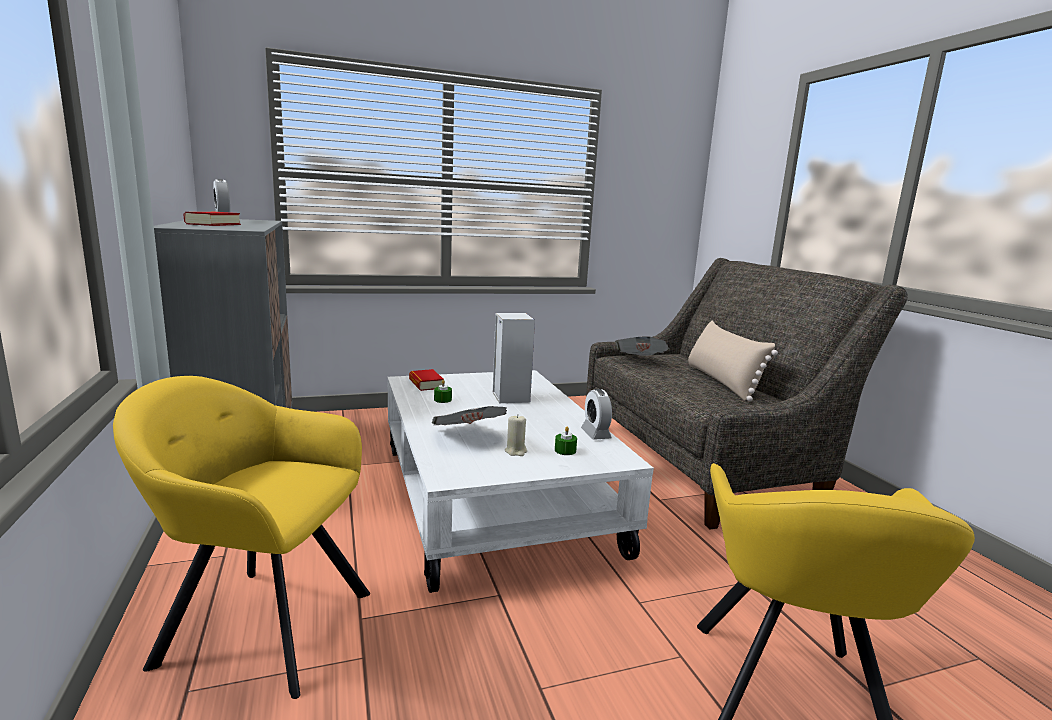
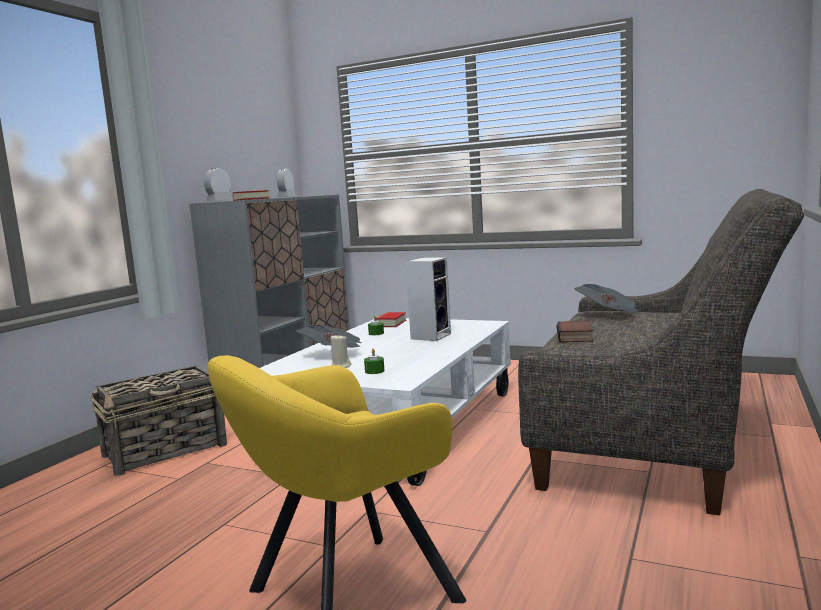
camera: 45 degrees right, 5 degrees down
yellow armchair [113,376,370,699] -> basket [91,366,227,476]
alarm clock [581,389,612,440] -> alarm clock moved to [204,168,232,201]
beige pillow [688,321,778,401] -> none
none -> book [557,321,593,342]

